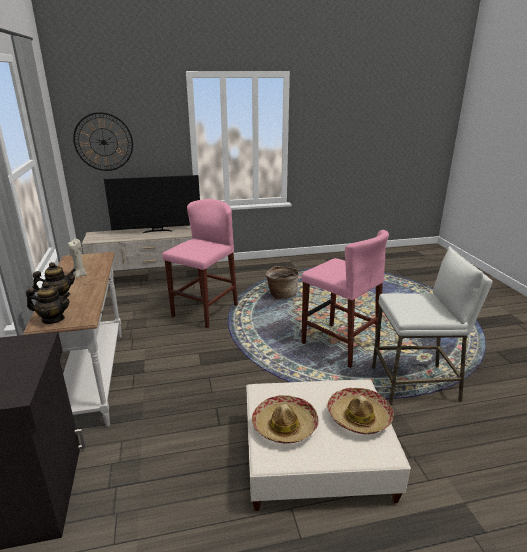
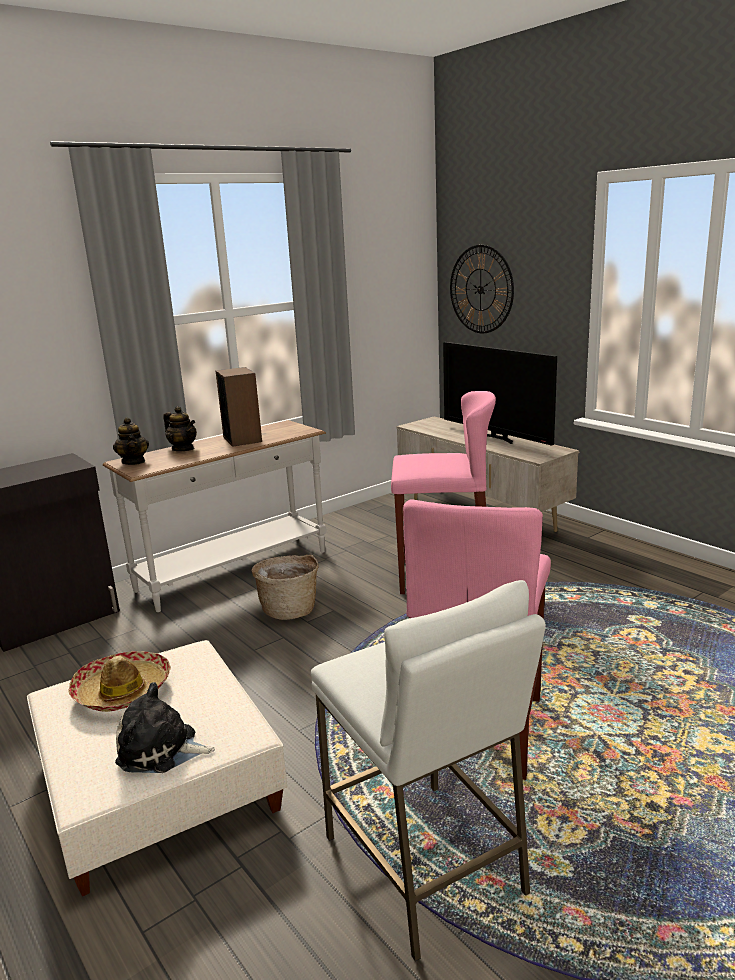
camera: 65 degrees right, 5 degrees down
beige candle [68,239,87,278] -> speaker [216,367,262,447]
basket [266,266,299,299] -> basket moved to [252,554,319,620]
hat [327,388,394,434] -> plush toy [115,682,215,773]

